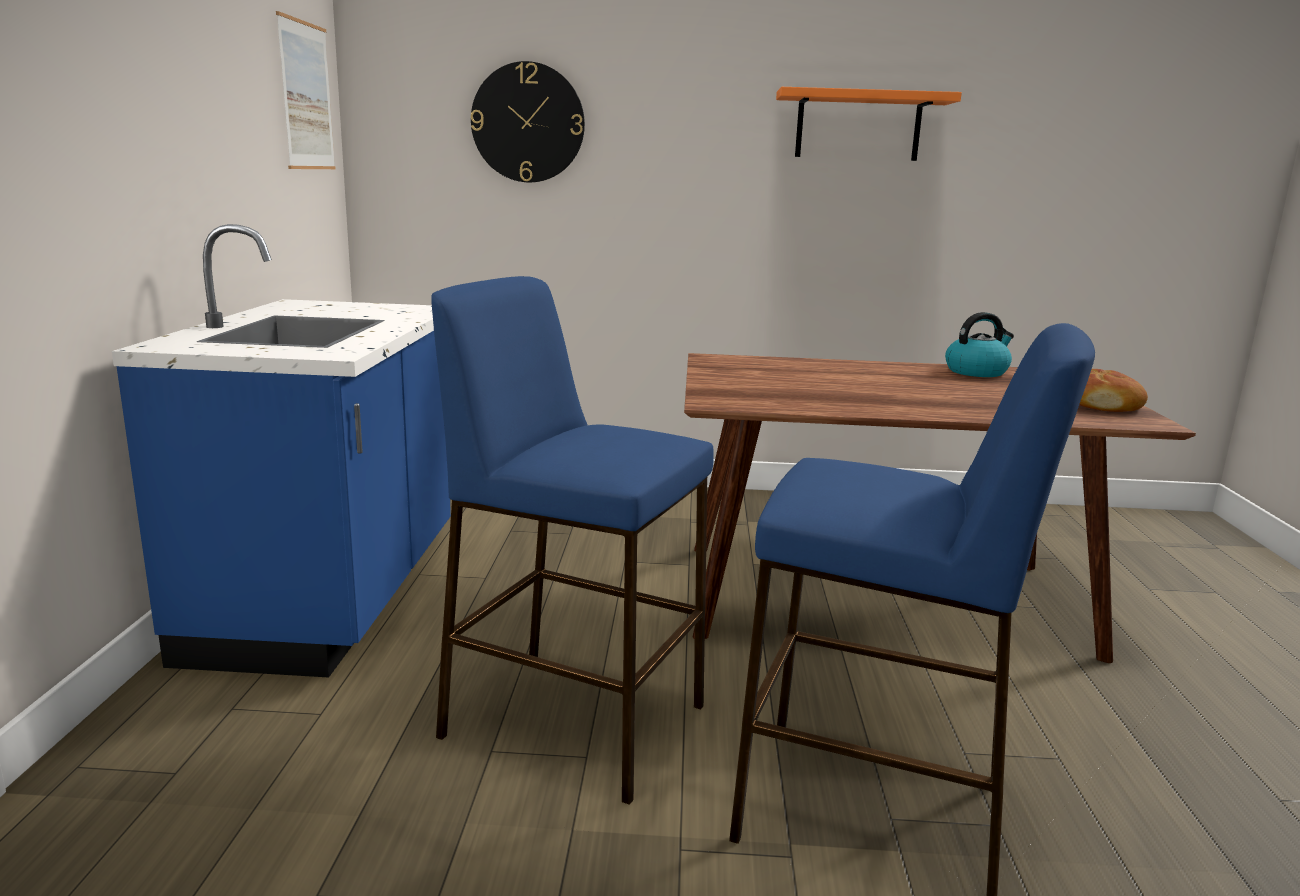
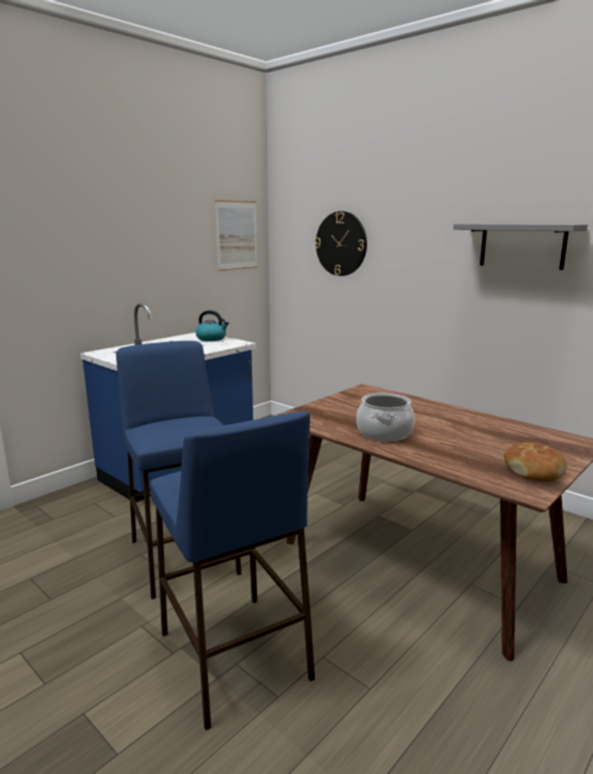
camera: 40 degrees right, 0 degrees up
orange shelf [776,87,962,161] -> grey shelf [453,224,588,270]
kettle [945,312,1014,377] -> kettle moved to [196,310,229,341]
none -> cooking pot [356,393,415,442]

